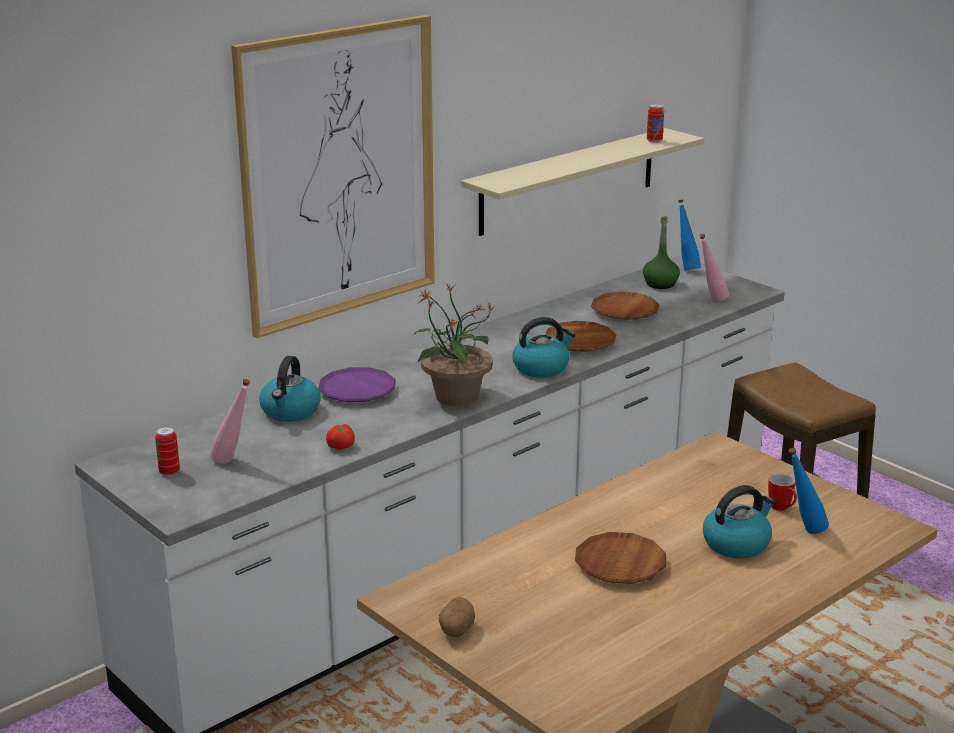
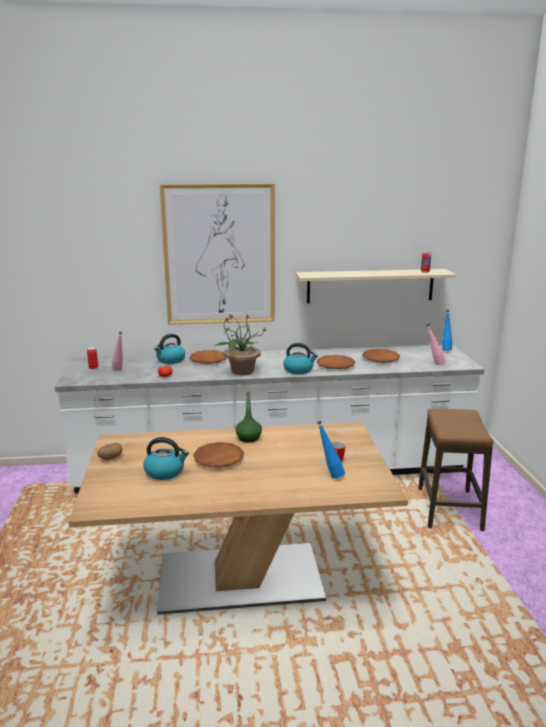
camera: 35 degrees right, 5 degrees down
purple plate [318,367,396,402] -> brown plate [189,350,226,364]
green bottle [643,216,680,289] -> green bottle moved to [235,390,262,442]
kettle [703,485,775,559] -> kettle moved to [143,437,189,480]

